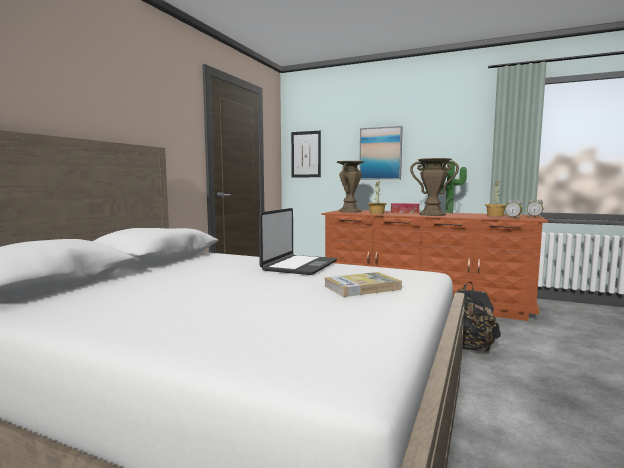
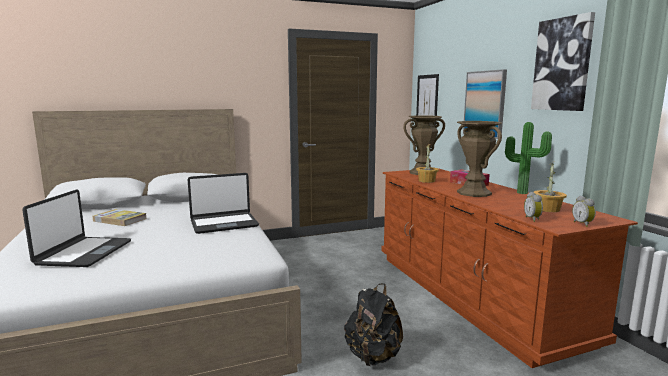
camera: 45 degrees right, 5 degrees up
book [325,272,402,297] -> book moved to [93,209,147,226]
none -> laptop [22,189,131,267]
none -> picture [531,12,595,111]

